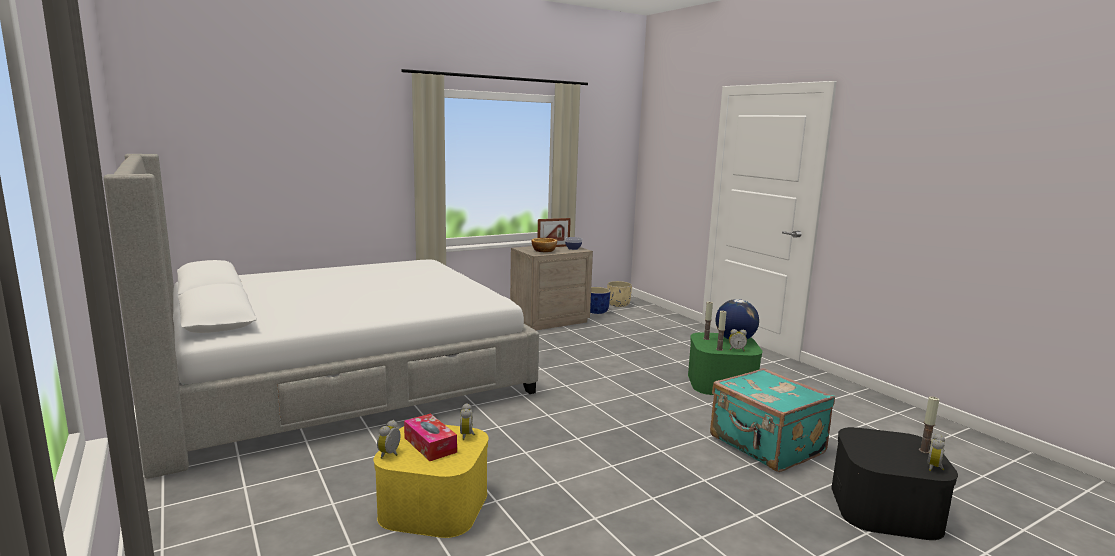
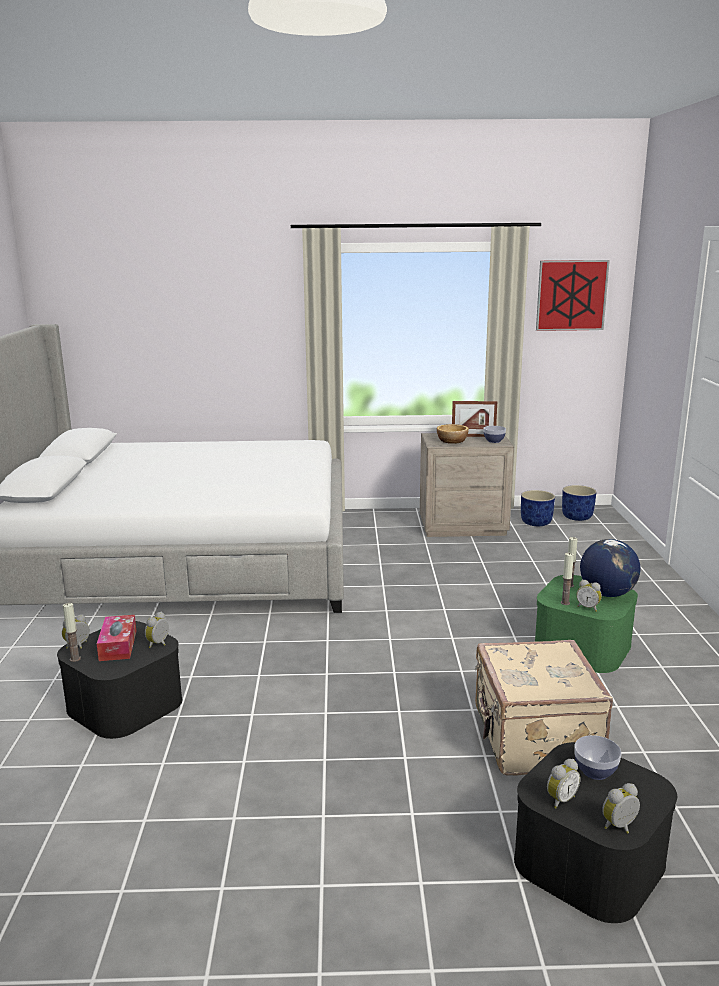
camera: 30 degrees right, 5 degrees up
yellow storage box [374,425,489,538] -> black storage box [57,621,182,739]
beige planter [607,281,632,307] -> blue planter [562,485,596,521]
turquoise suitcase [710,368,835,472] -> beige suitcase [475,640,613,776]
candle [919,396,939,454] -> candle moved to [63,603,81,662]
none -> picture [536,260,610,331]
none -> alarm clock [547,759,580,809]
none -> bowl [574,735,621,780]

